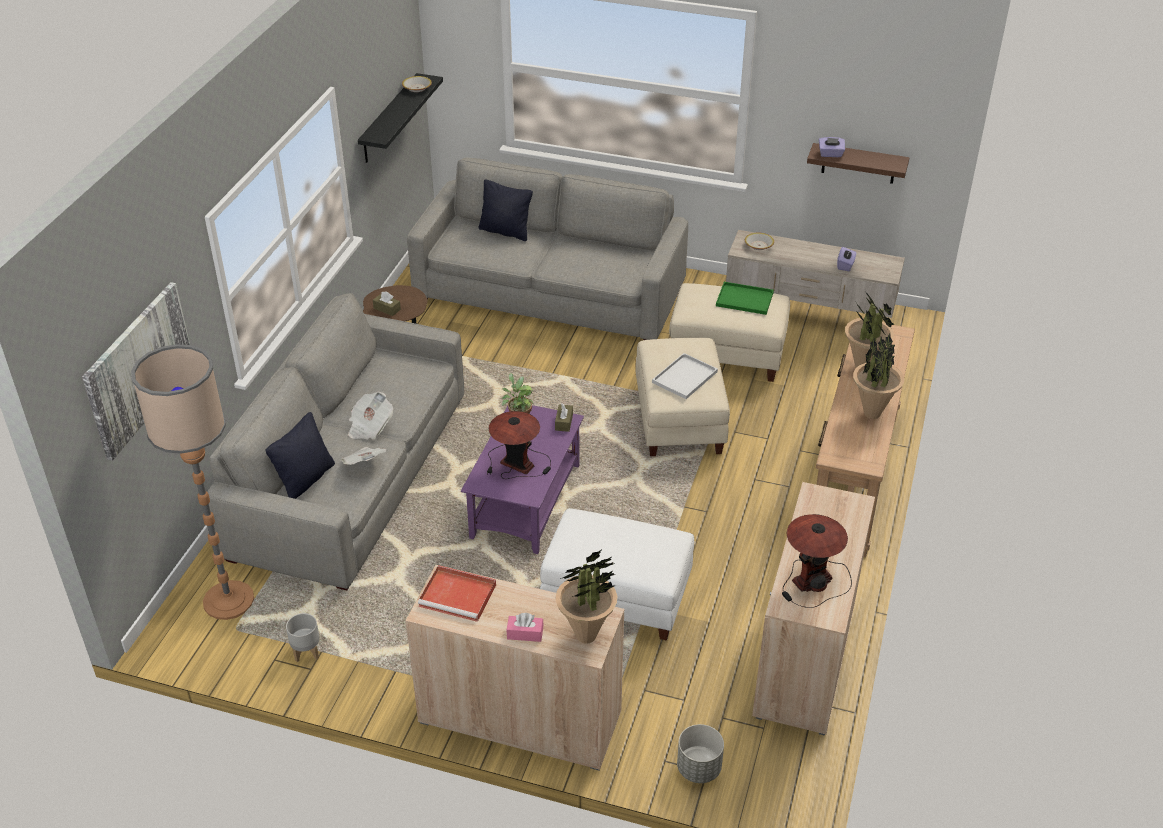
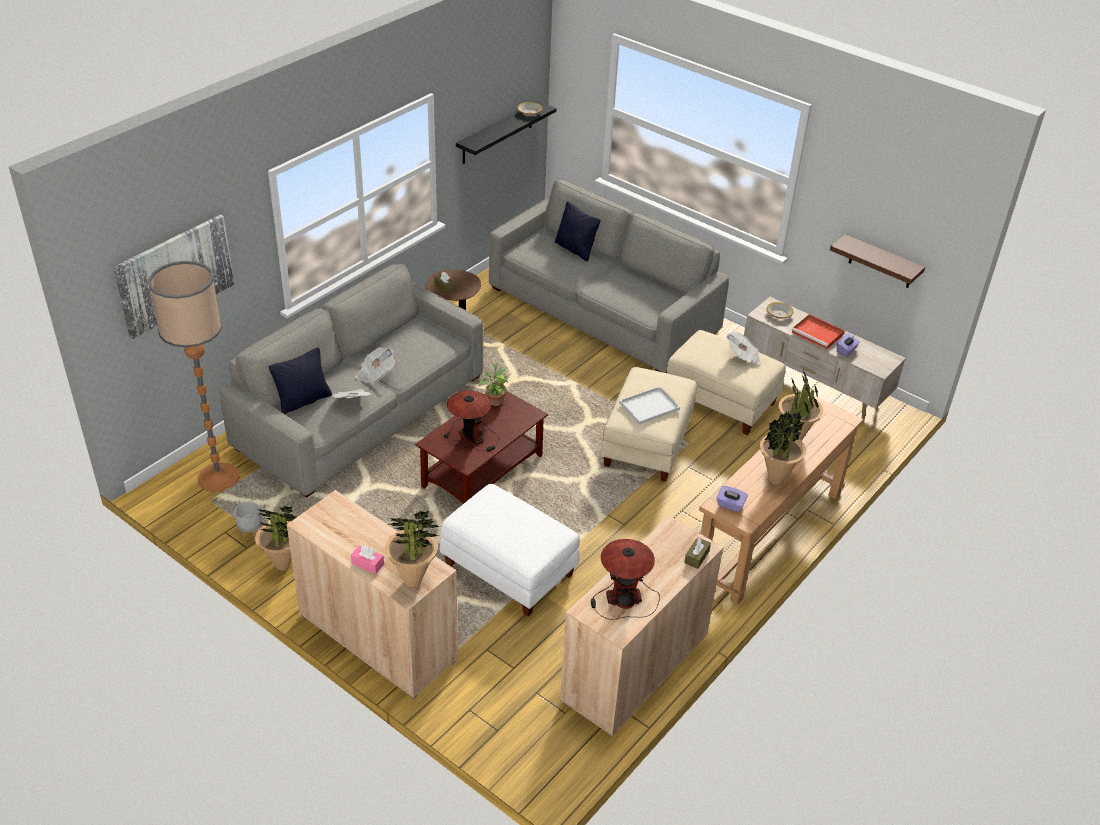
camera: 20 degrees right, 0 degrees up
red tray [418,565,496,622] -> red tray moved to [791,314,845,349]
purple coffee table [461,405,584,554] -> brown coffee table [415,391,548,504]
brown tissue box [555,403,573,432] -> brown tissue box moved to [684,537,711,569]
grey planter [677,724,724,783] -> none
green tray [716,282,774,315] -> newspaper [726,332,761,364]
purple tissue box [819,137,845,157] -> purple tissue box moved to [716,486,748,512]
none -> potted plant [255,506,298,571]

